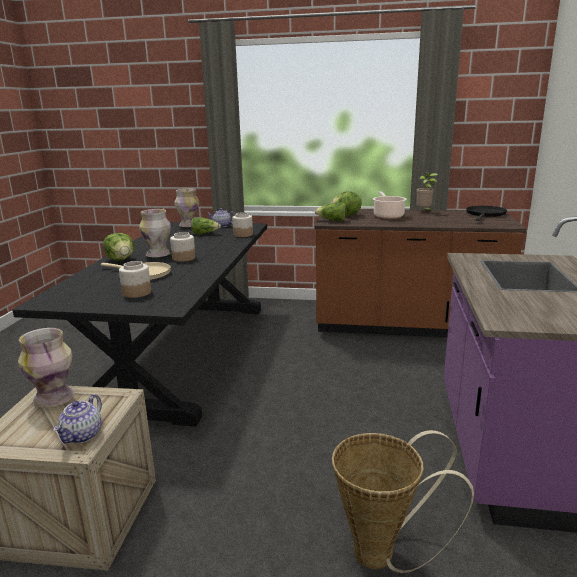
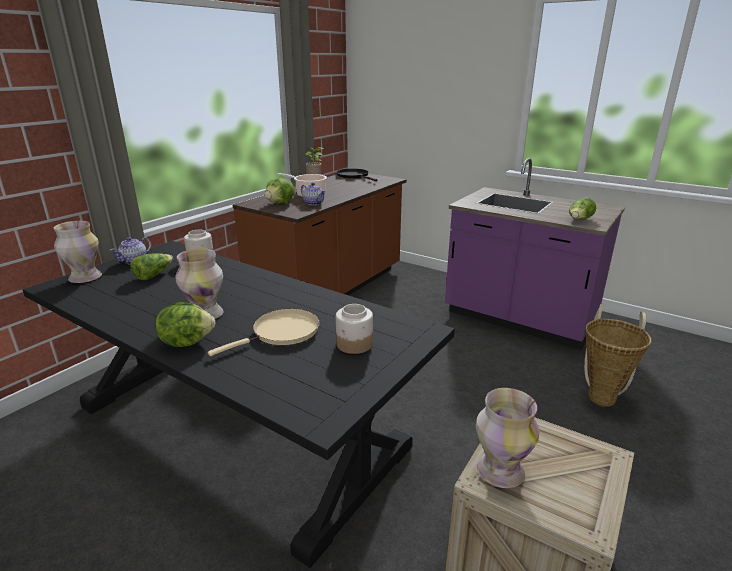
camera: 65 degrees left, 5 degrees up
teapot [53,394,102,444] -> teapot moved to [301,183,326,205]
jar [170,232,196,262] -> none
lettuce [315,202,347,221] -> lettuce moved to [569,197,596,220]

